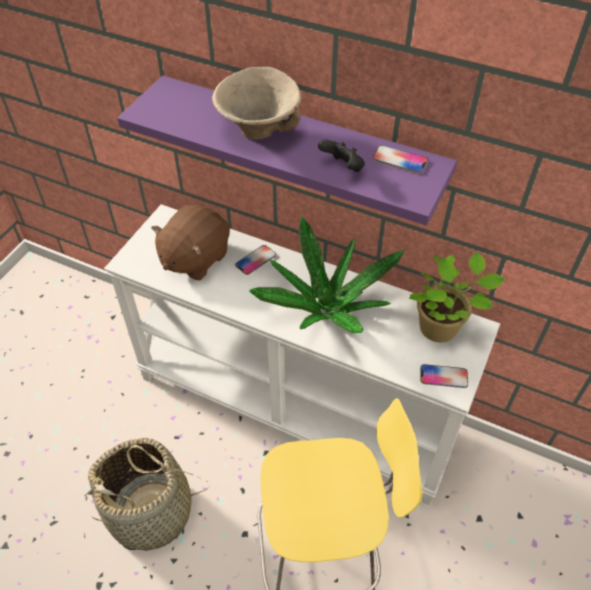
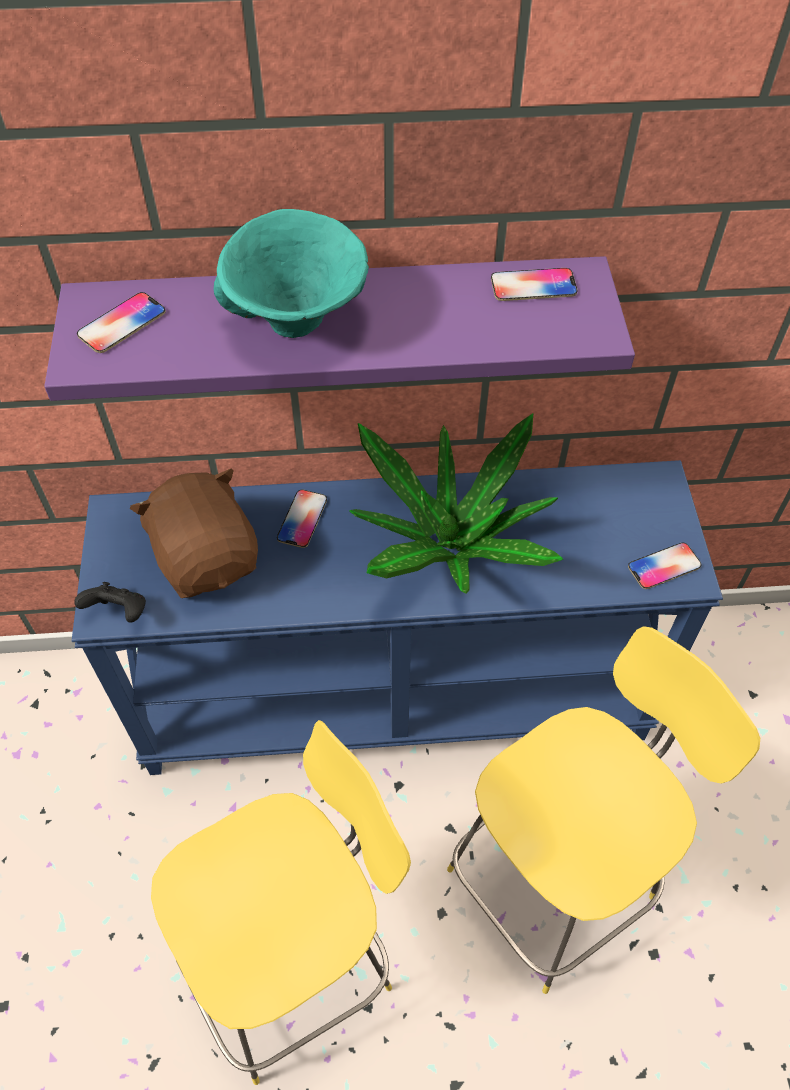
camera: 30 degrees left, 5 degrees up
basket [84,438,210,551] -> yellow stool [151,720,411,1085]
white console table [104,204,500,505] -> blue console table [71,460,723,775]
brown plush toy [151,205,230,280] -> brown plush toy turned 150 degrees clockwise [130,469,258,598]
beige bowl [212,67,302,140] -> turquoise bowl [214,209,369,338]
black game controller [318,140,365,172] -> black game controller moved to [74,582,146,622]
potted plant [409,252,505,342] -> none
none -> phone [77,292,166,353]

